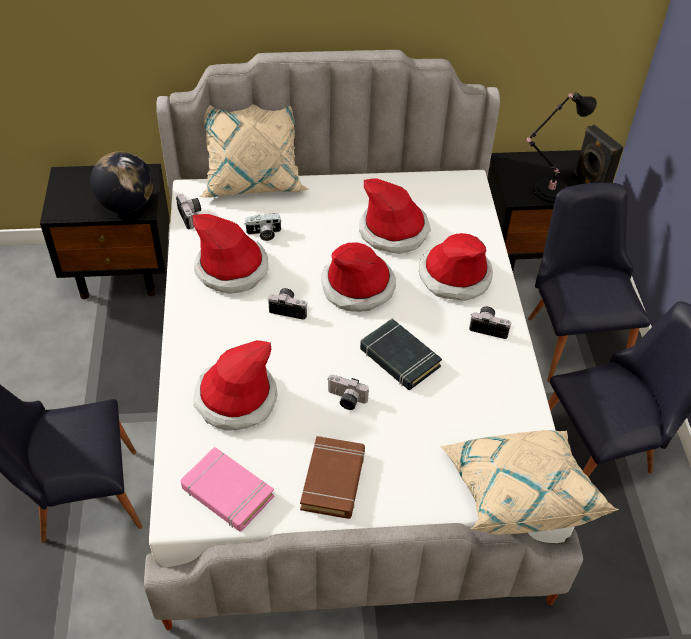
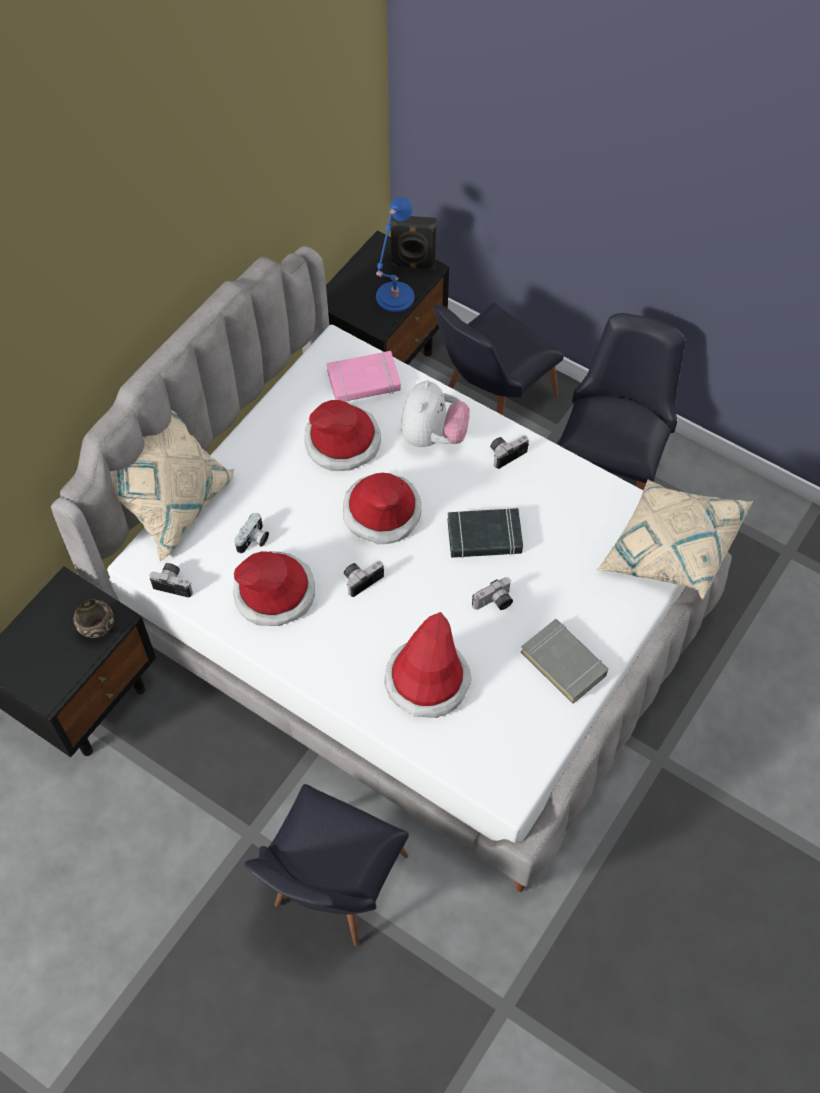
camera: 50 degrees left, 10 degrees up
globe [90,151,153,213] -> brown bowl [73,599,114,638]
pink book [181,447,274,532] -> pink book moved to [327,351,401,402]
brown book [300,436,365,519] -> grey book [521,619,608,704]
hat [419,233,493,301] -> plush toy [401,380,470,447]
black table lamp [527,93,597,203] -> blue table lamp [376,197,414,312]
black chair [528,183,650,383] -> black chair turned 75 degrees counterclockwise [433,303,564,415]

